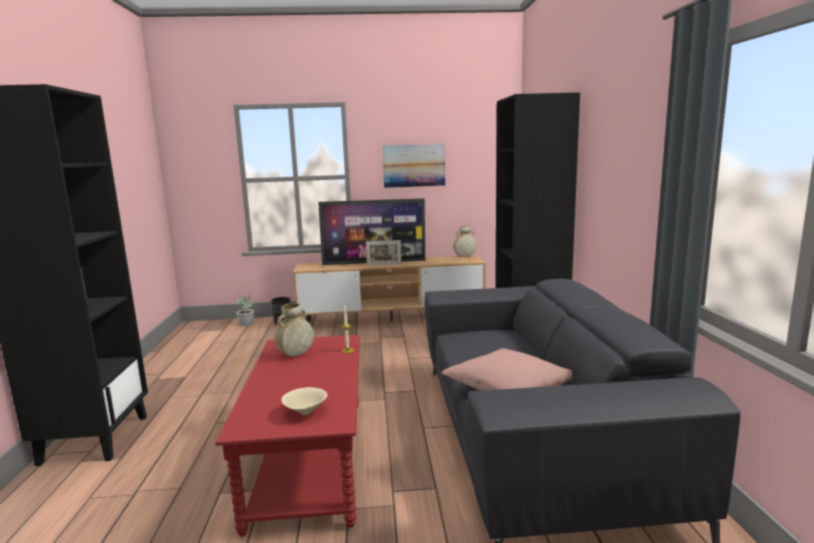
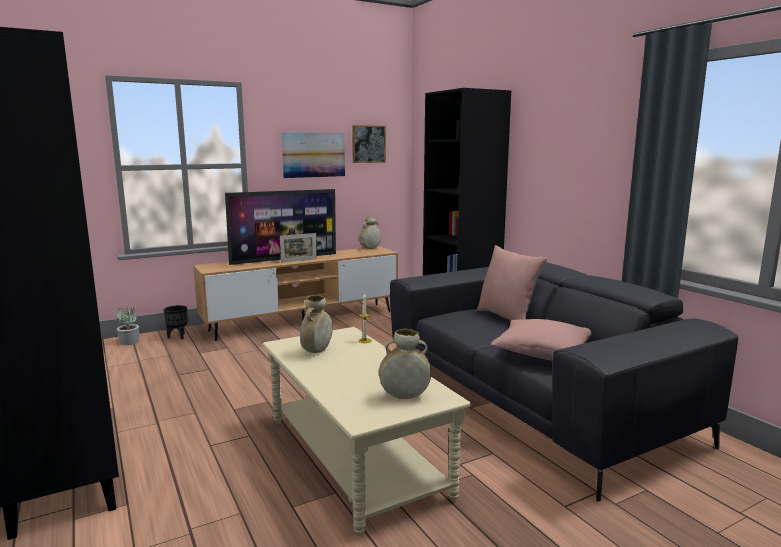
camera: 25 degrees left, 0 degrees up
red coffee table [215,335,360,537] -> beige coffee table [262,327,471,536]
beige bowl [281,387,328,415] -> beige vase [379,329,431,399]
none -> picture [352,125,386,163]
none -> pink pillow [477,245,547,321]

